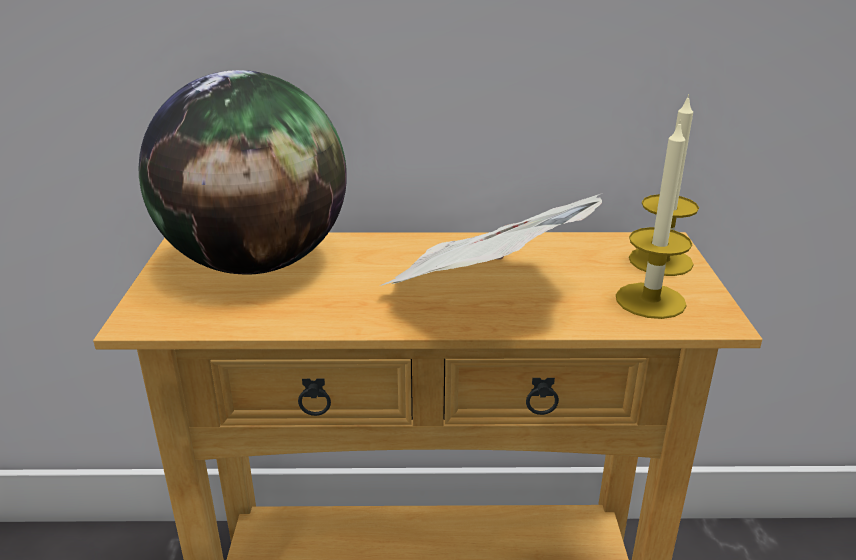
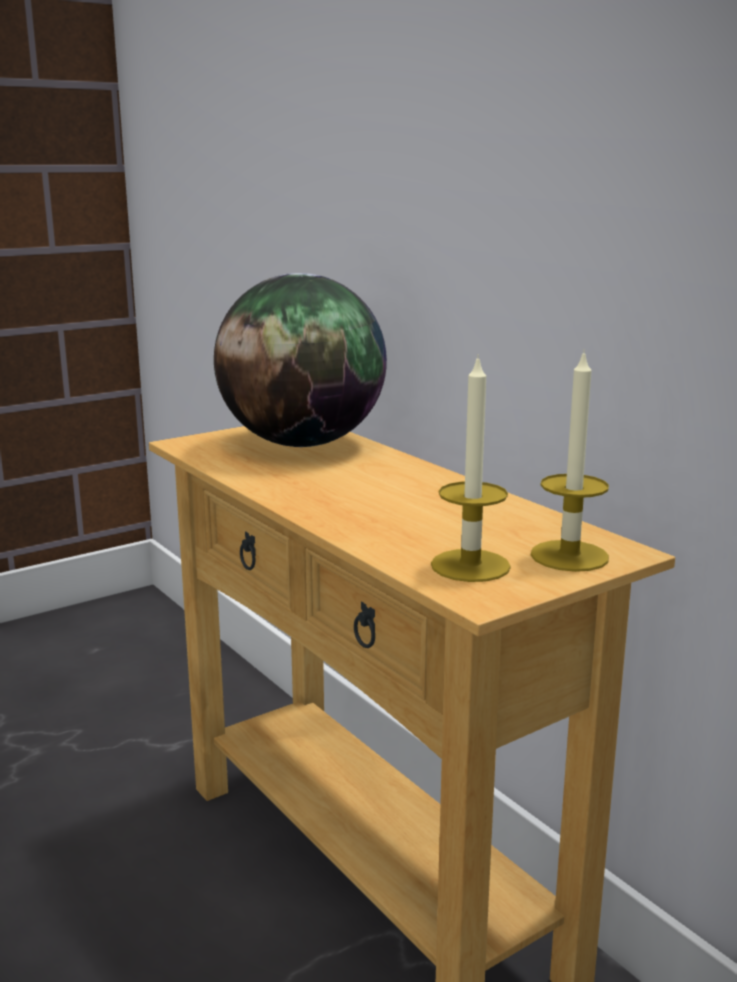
camera: 55 degrees right, 10 degrees down
newspaper [380,193,603,286] -> none

